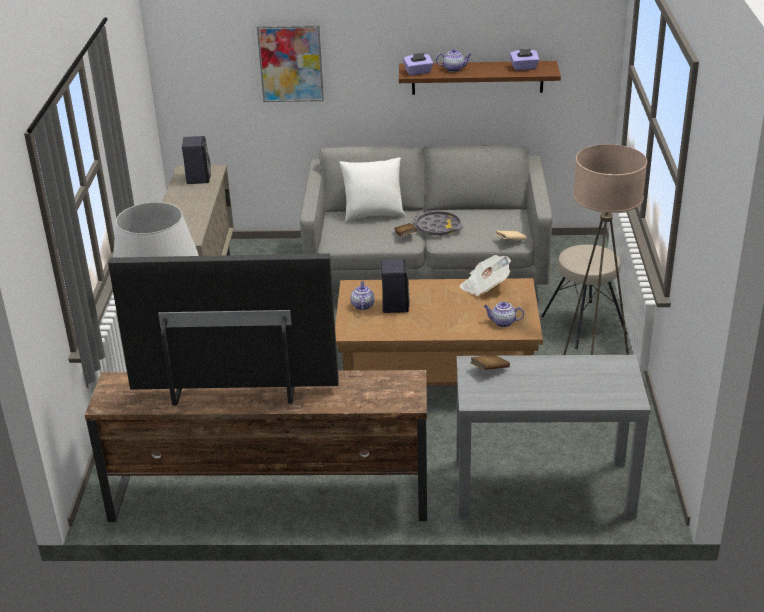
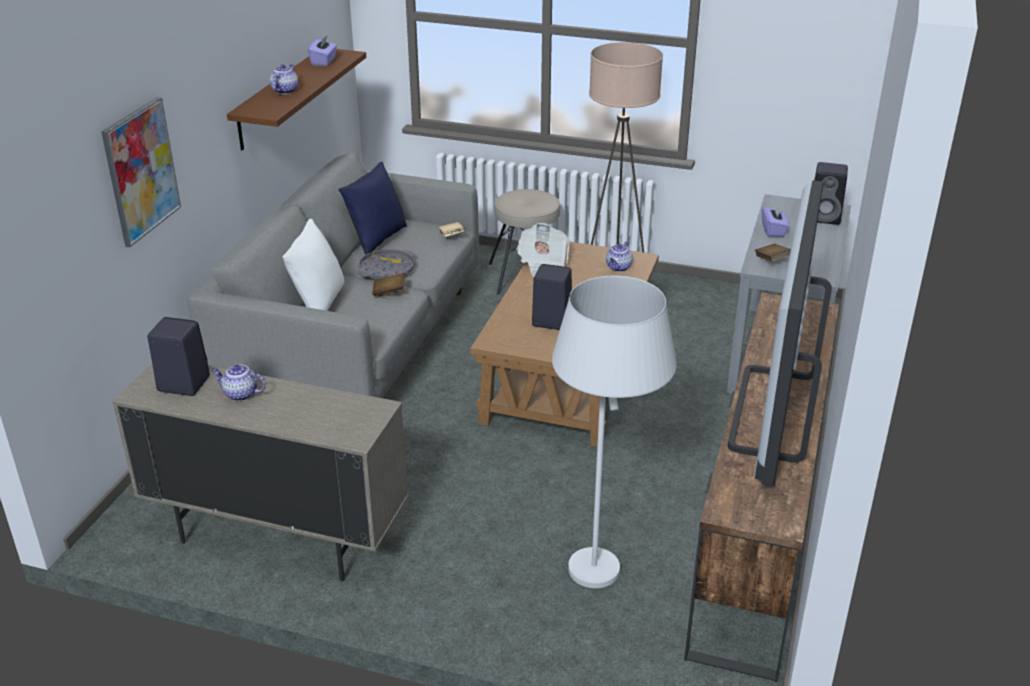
camera: 75 degrees left, 0 degrees up
teapot [351,281,375,310] -> teapot moved to [211,365,266,401]
purple tissue box [403,53,433,75] -> purple tissue box moved to [762,204,789,237]
none -> blue pillow [338,162,407,255]
none -> black speaker [814,162,848,225]

